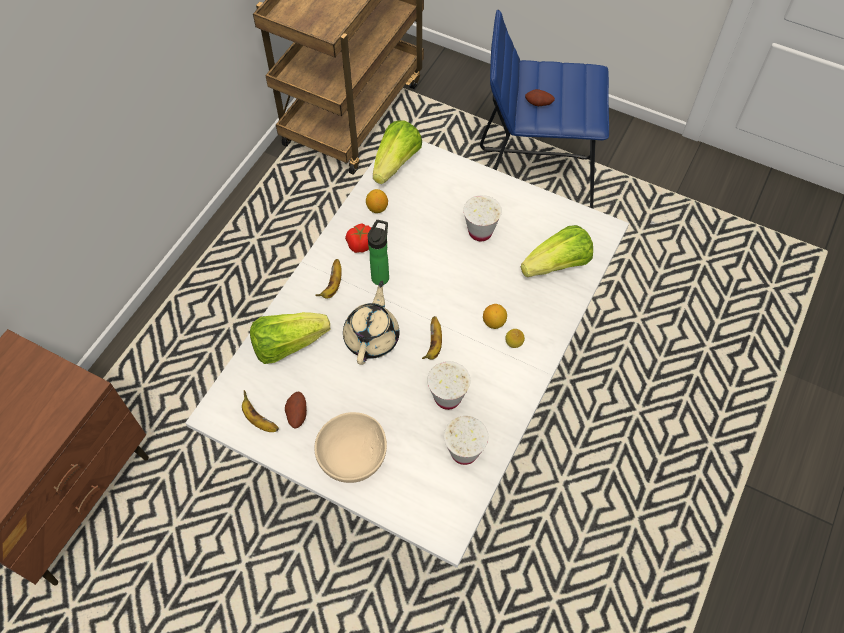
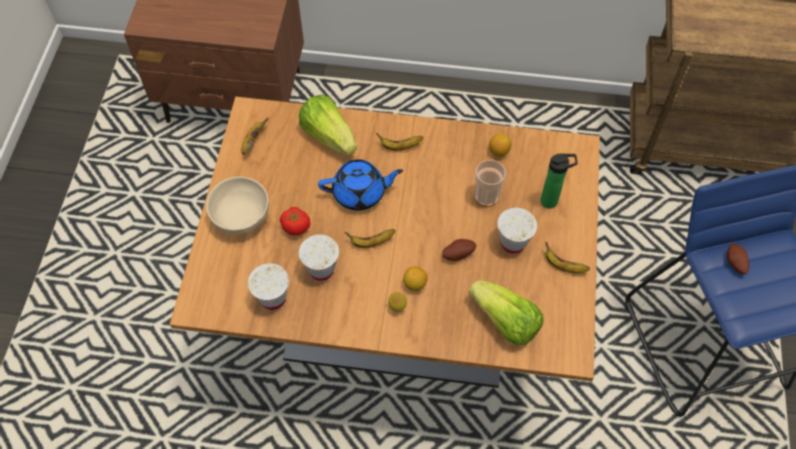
camera: 70 degrees right, 0 degrees up
white dining table [185,141,629,568] -> brown dining table [170,97,600,388]
potato [285,392,307,429] -> potato moved to [442,239,476,261]
beige teapot [343,281,399,365] -> blue teapot [318,159,403,211]
tomato [345,223,371,253] -> tomato moved to [280,207,310,235]
bottle [368,220,389,285] -> bottle moved to [540,154,578,208]
lettuce [373,120,422,184] -> none
none -> cup [475,160,506,207]
none -> banana [545,242,590,273]

